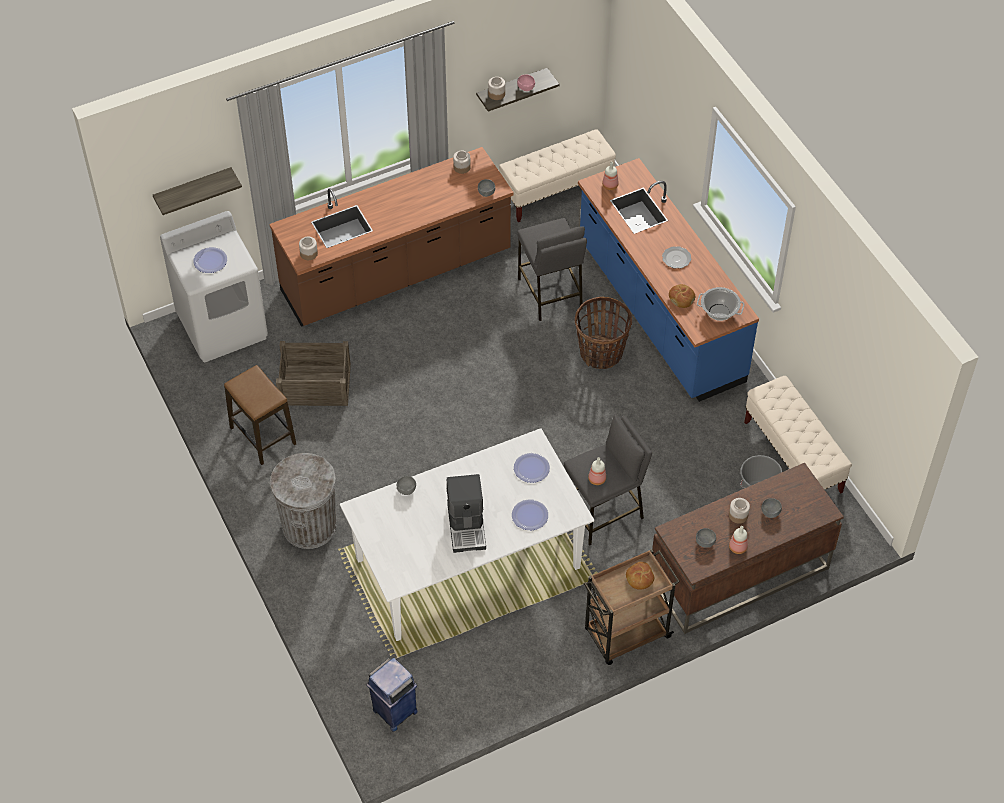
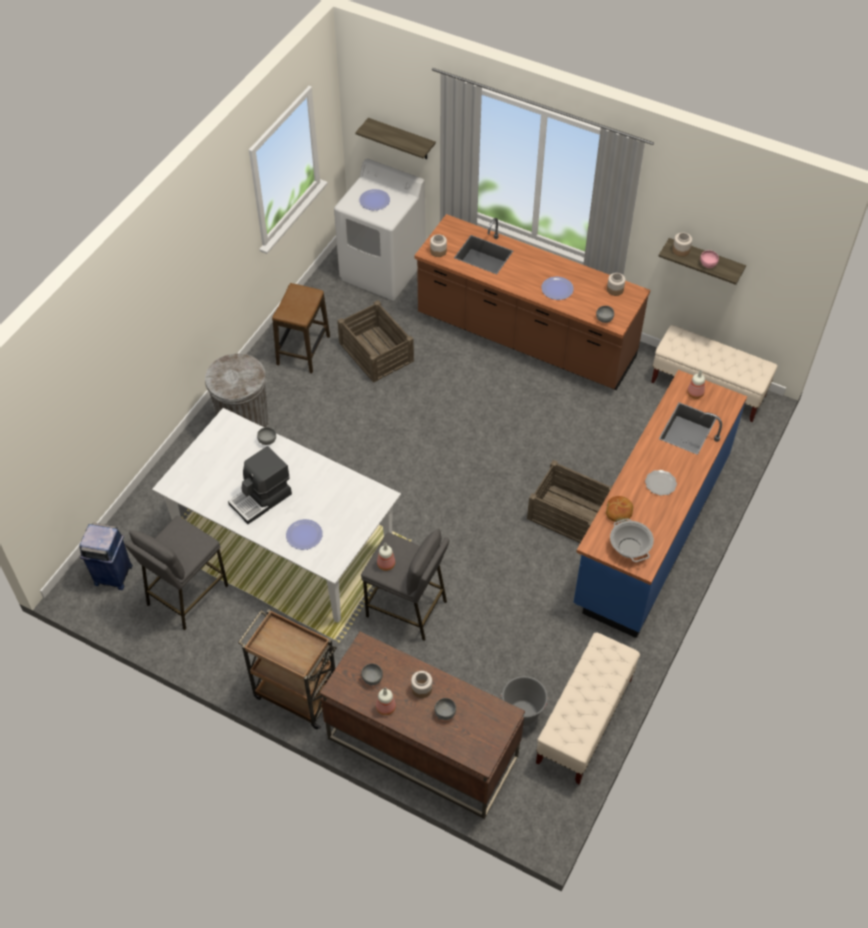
camera: 55 degrees right, 0 degrees up
plate [514,453,550,483] -> plate moved to [541,276,574,300]
grey stool [517,218,587,321] -> grey stool moved to [125,516,228,630]
basket [575,296,632,369] -> crate [527,460,612,543]
bread [626,562,654,590] -> none

